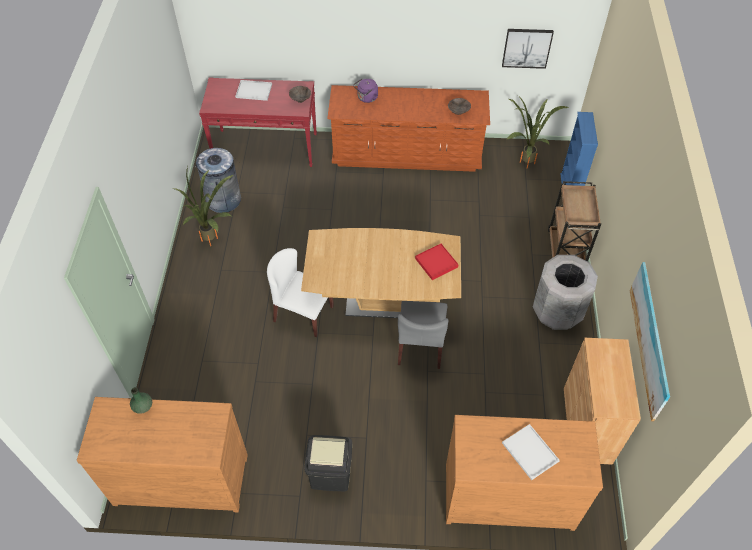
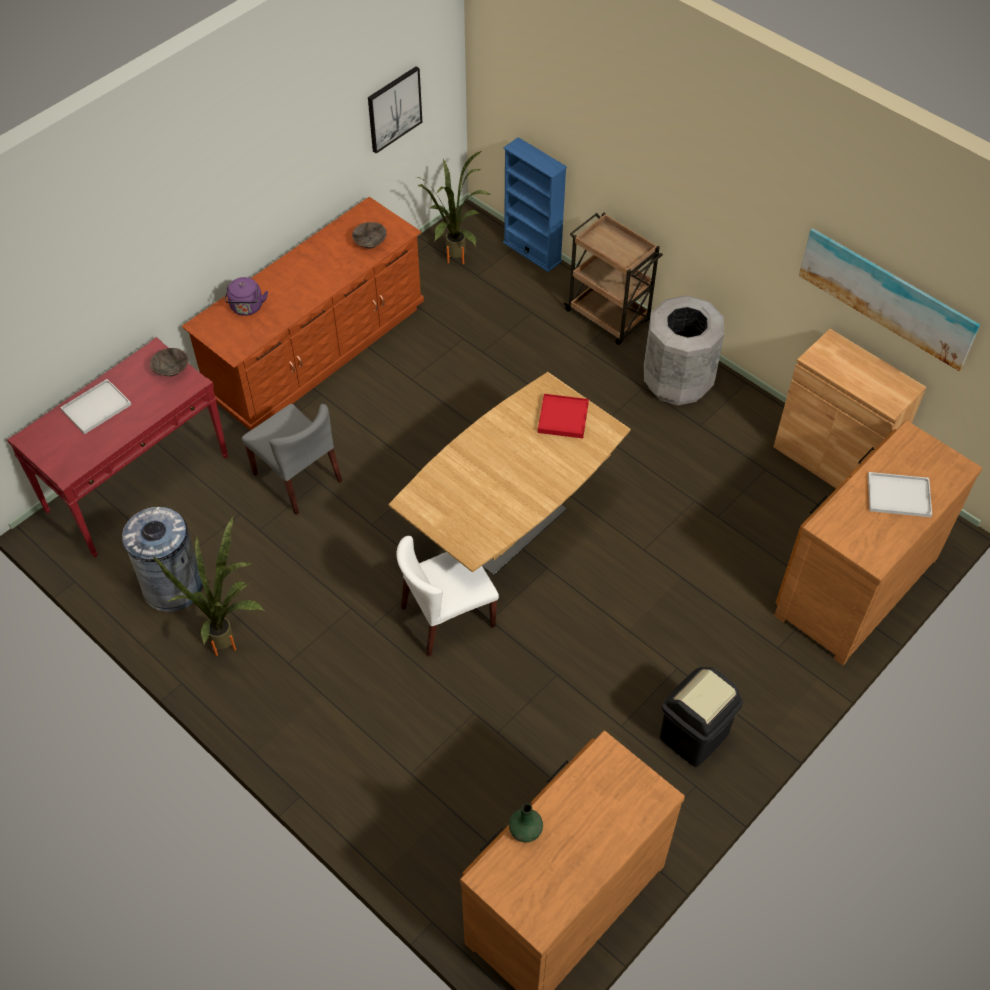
camera: 50 degrees left, 0 degrees up
grey chair [398,301,448,369] -> grey chair moved to [242,404,342,515]

